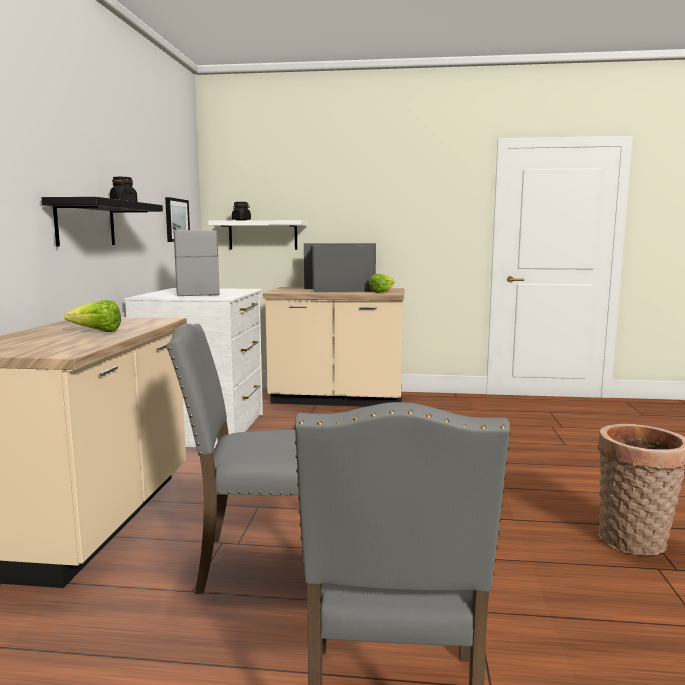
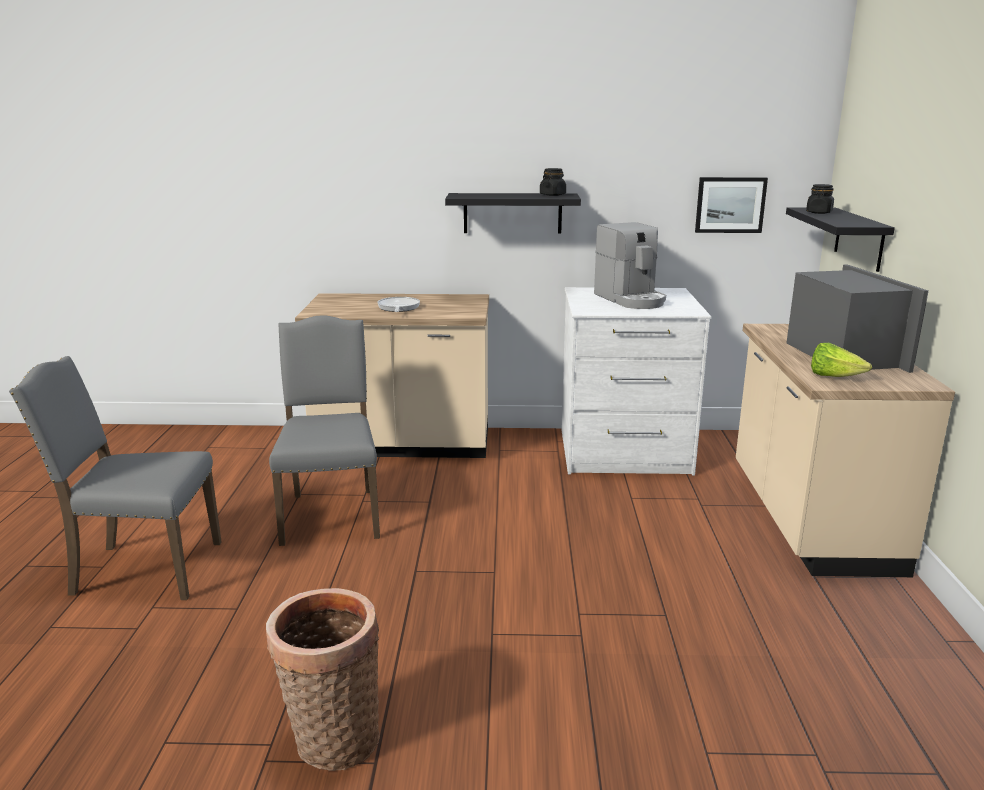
camera: 85 degrees right, 10 degrees up
lettuce [64,300,121,332] -> frying pan [377,297,420,312]
coffee machine [174,230,220,296] -> coffee machine turned 90 degrees clockwise [594,222,666,309]
white shelf [208,220,307,250] -> black shelf [786,207,895,272]

